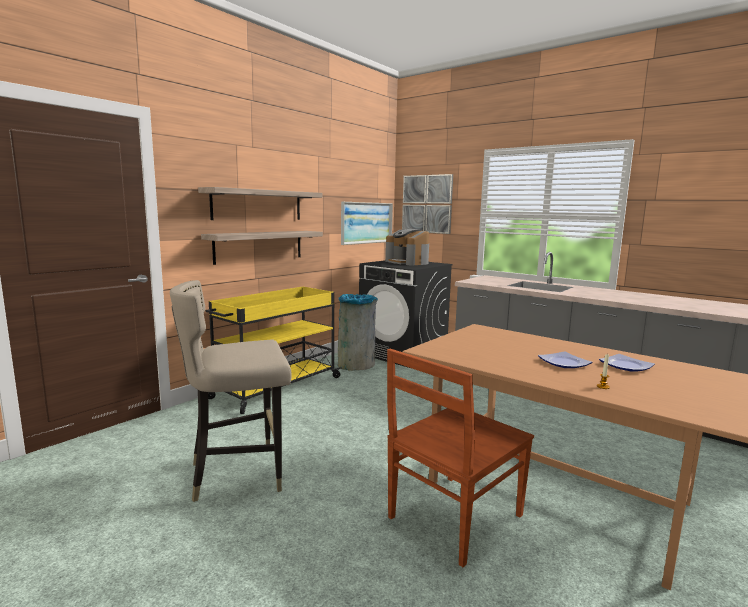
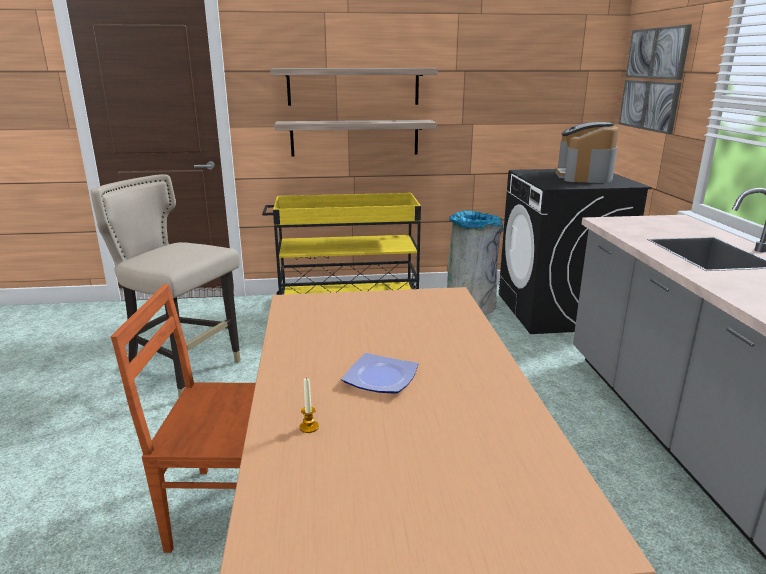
camera: 45 degrees right, 10 degrees up
picture [341,202,393,245] -> none
plate [599,354,655,372] -> none

